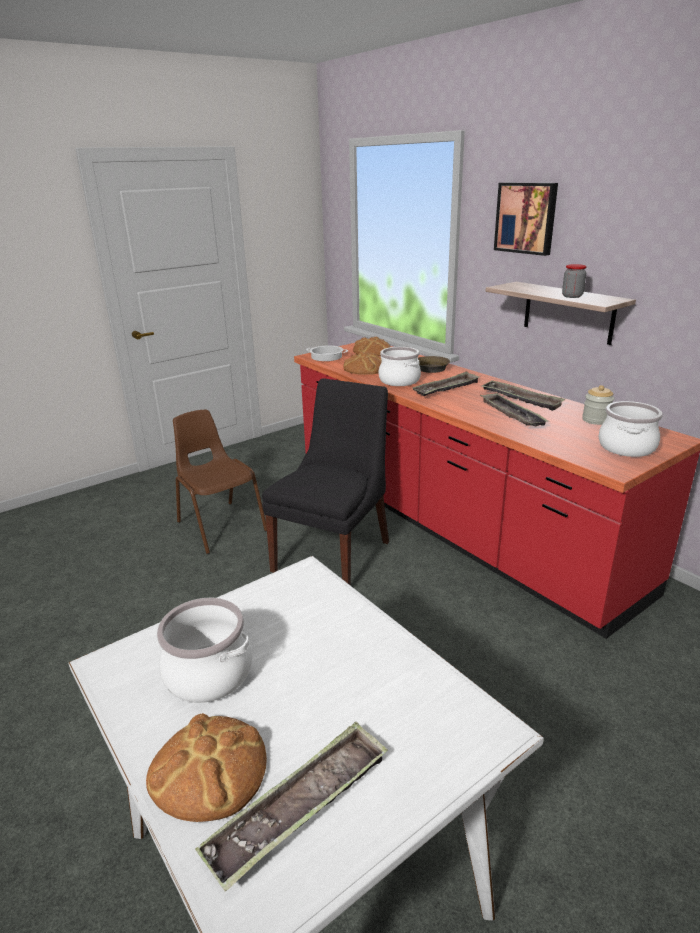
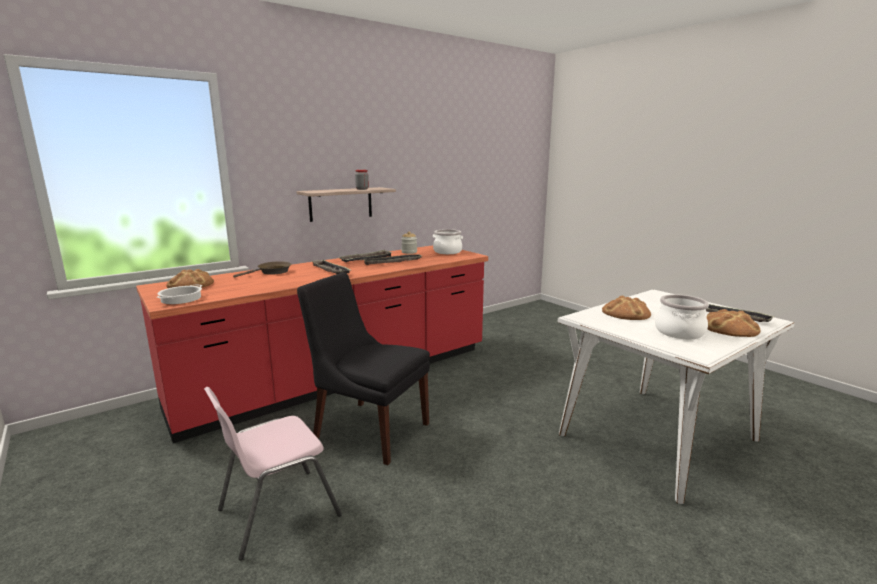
camera: 90 degrees left, 10 degrees down
brown chair [173,409,267,554] -> pink chair [204,387,342,560]
bread [343,351,382,375] -> bread moved to [602,296,651,320]
cooking pot [379,347,421,386] -> none
picture [494,183,558,256] -> none

